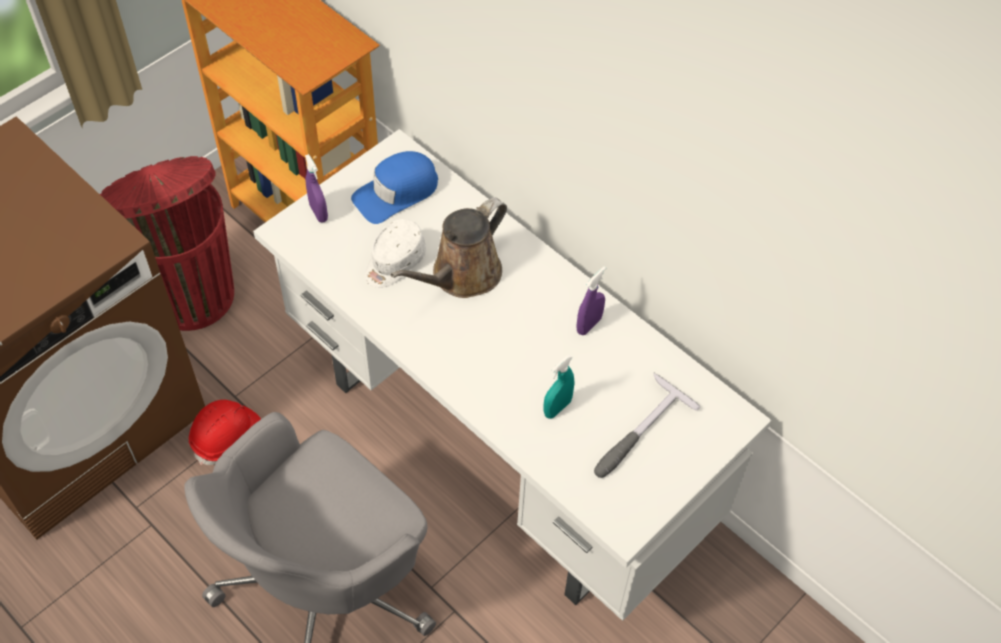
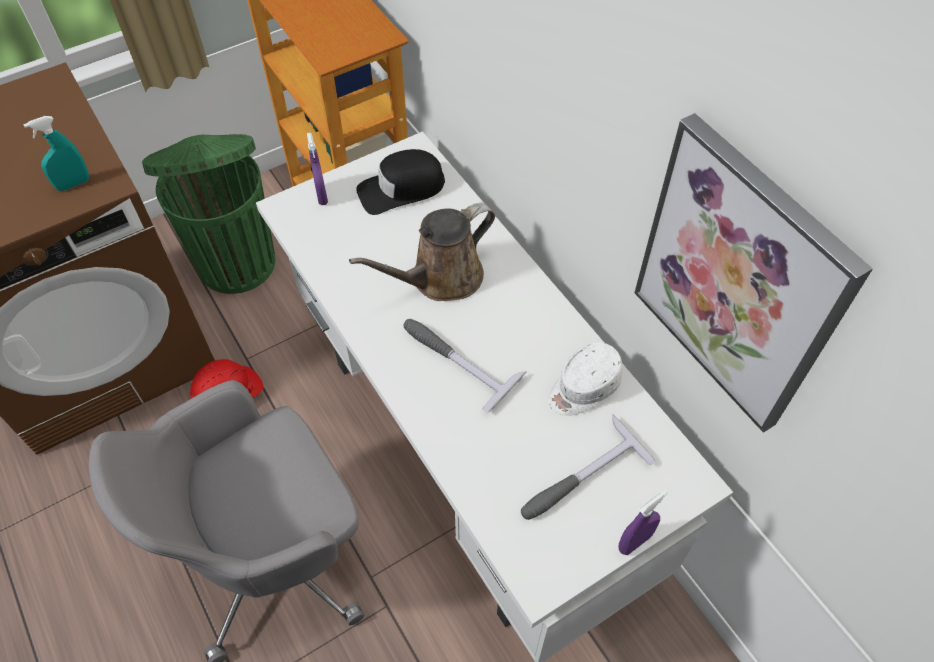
camera: 15 degrees right, 0 degrees up
red trash can [100,156,234,331] -> green trash can [142,134,275,294]
blue cap [351,151,438,224] -> black cap [356,149,445,215]
white cap [365,219,426,288] -> white cap moved to [549,342,623,416]
turquoise spray bottle [544,355,575,419] -> turquoise spray bottle moved to [23,116,89,191]
purple spray bottle [576,266,606,335] -> purple spray bottle moved to [618,490,668,555]
none -> hammer [404,319,527,413]
none -> picture [634,113,873,433]

